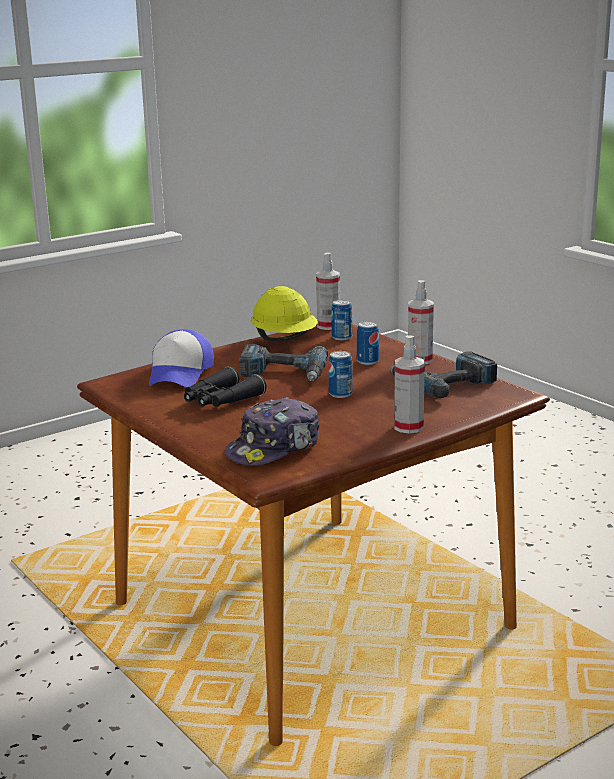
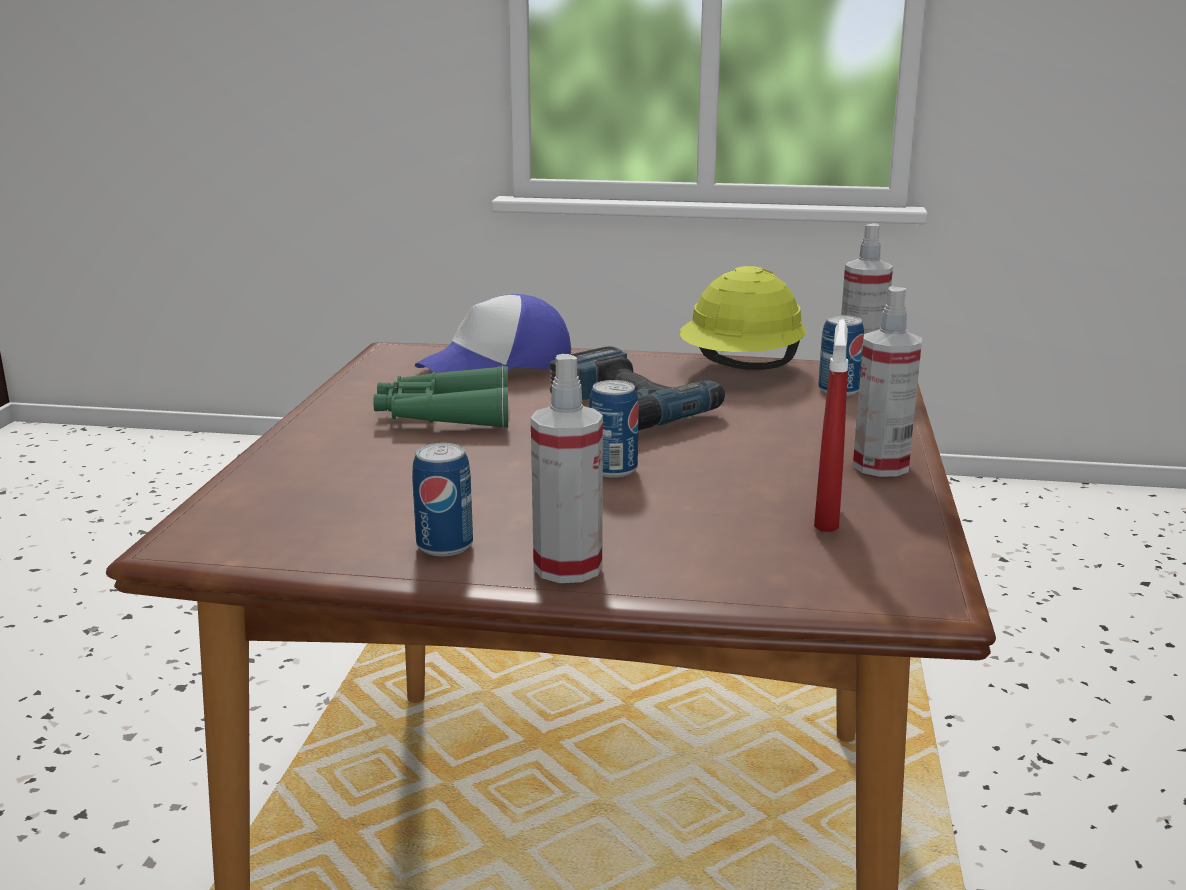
camera: 45 degrees right, 0 degrees up
black binoculars [184,366,267,407] -> green binoculars [373,365,508,428]
cap [224,397,319,466] -> none
can [357,321,379,365] -> can moved to [412,443,473,556]
power drill [390,351,497,398] -> red spray bottle [814,319,848,532]

